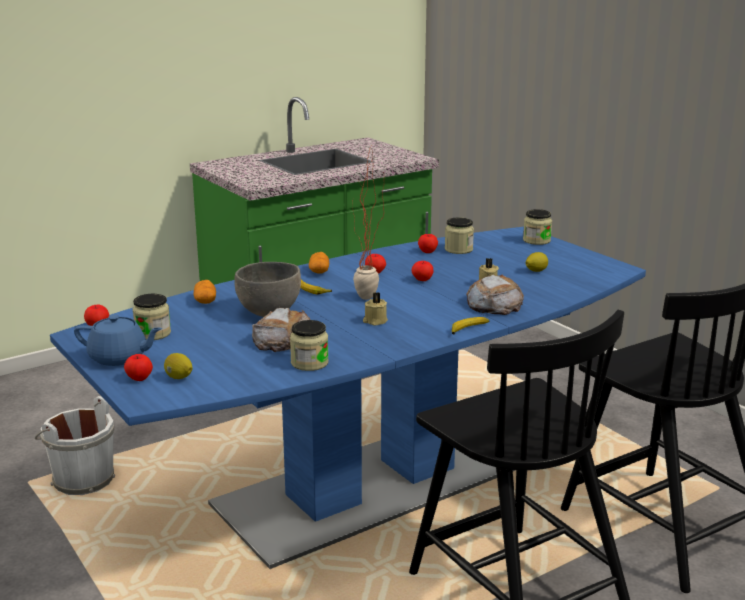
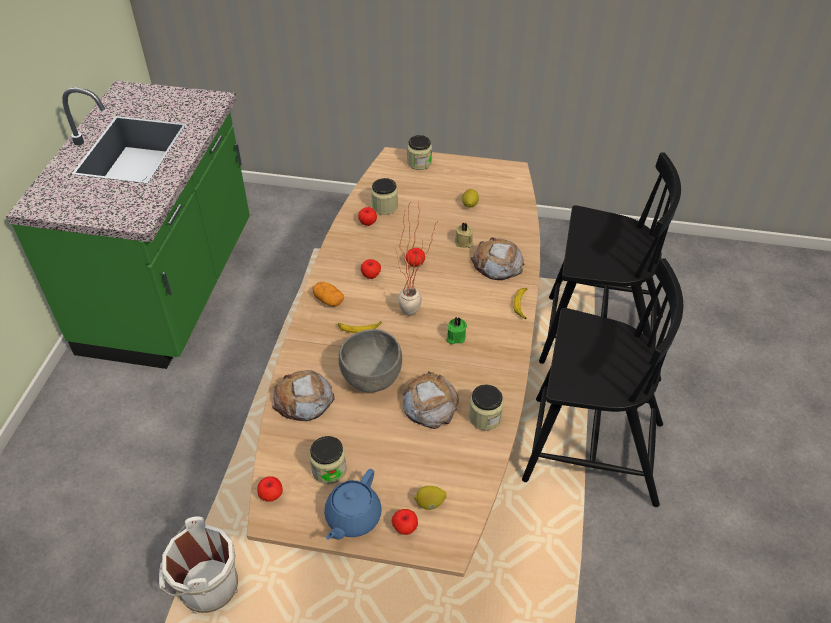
camera: 45 degrees left, 25 degrees up
blue dining table [50,227,646,569] -> brown dining table [247,147,540,577]
blue teapot [74,315,162,366] -> blue teapot turned 150 degrees clockwise [324,469,382,540]
potato [194,280,216,304] -> bread [272,370,335,421]
beige candle [363,292,388,326] -> green candle [446,317,467,344]

